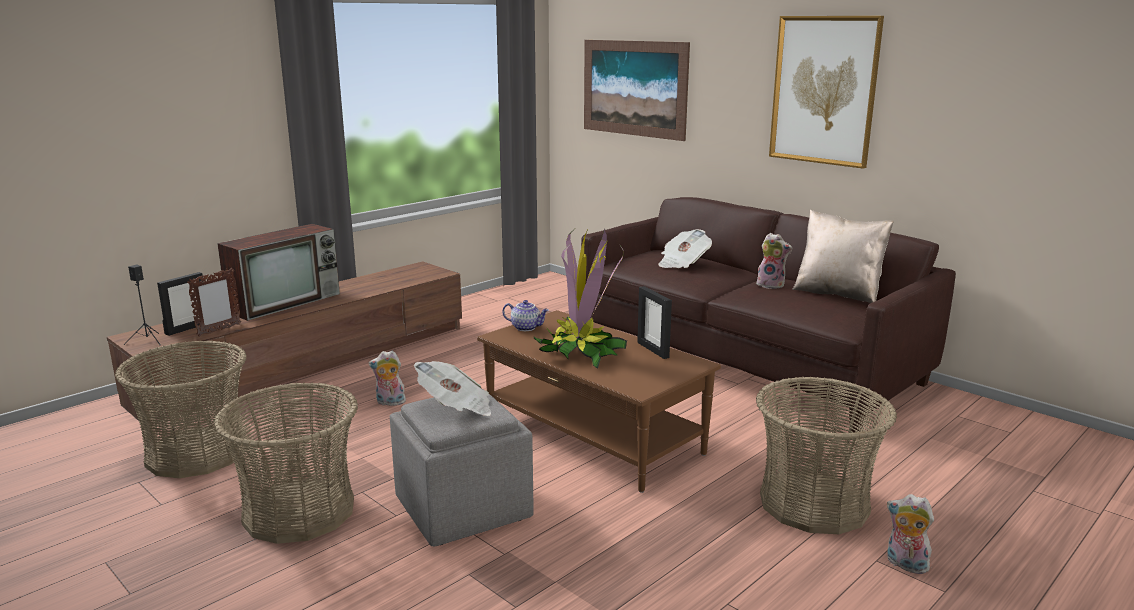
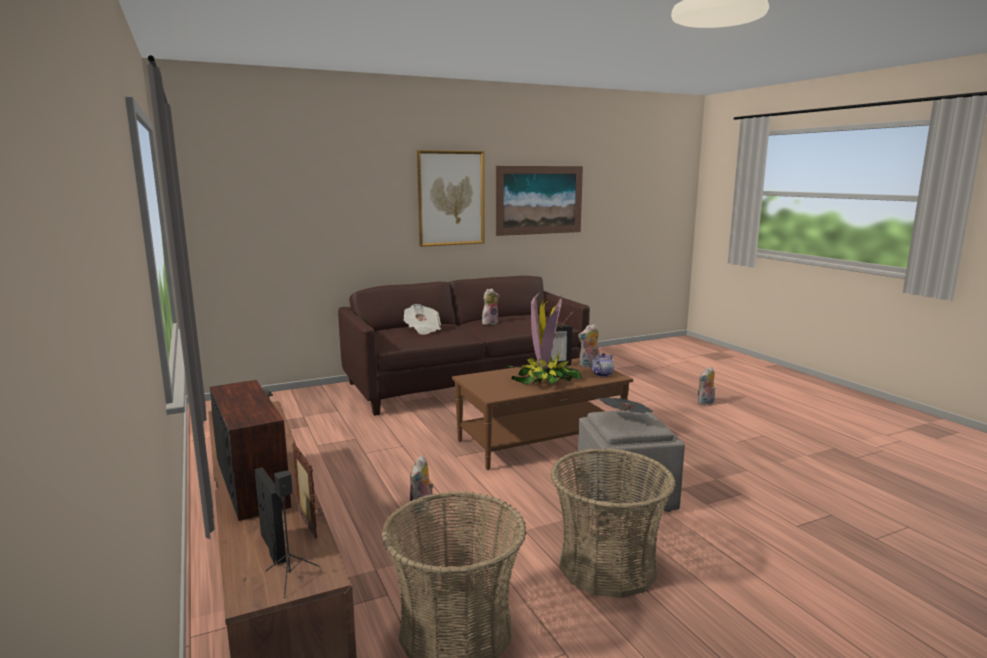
camera: 70 degrees left, 5 degrees down
teapot [502,300,549,331] -> teapot moved to [591,353,614,377]
picture [584,40,690,141] -> picture moved to [496,166,583,236]
basket [756,377,897,534] -> none
beige pillow [792,210,894,303] -> none
none -> plush toy [578,324,600,368]

